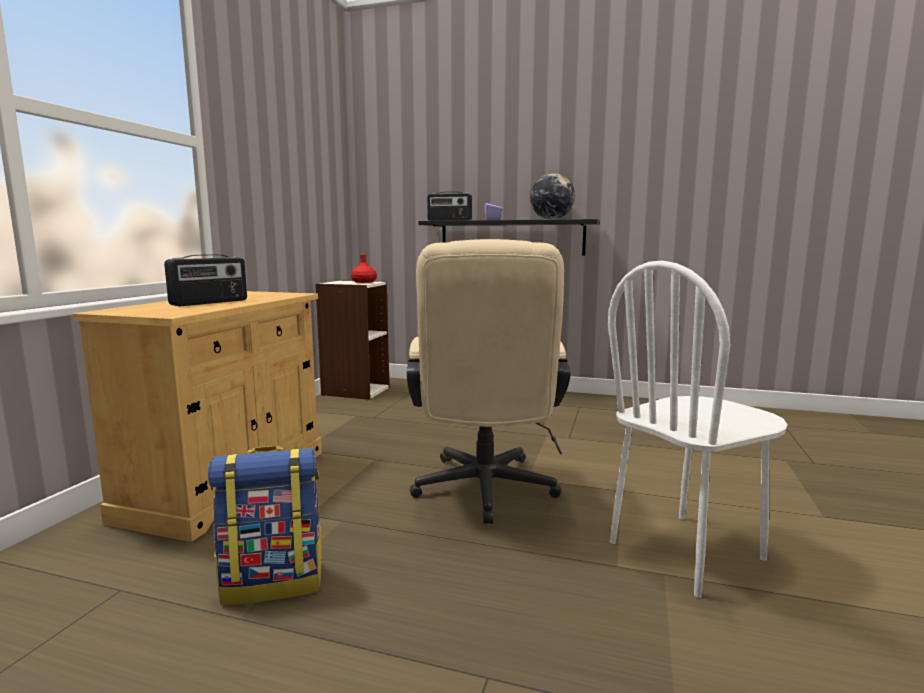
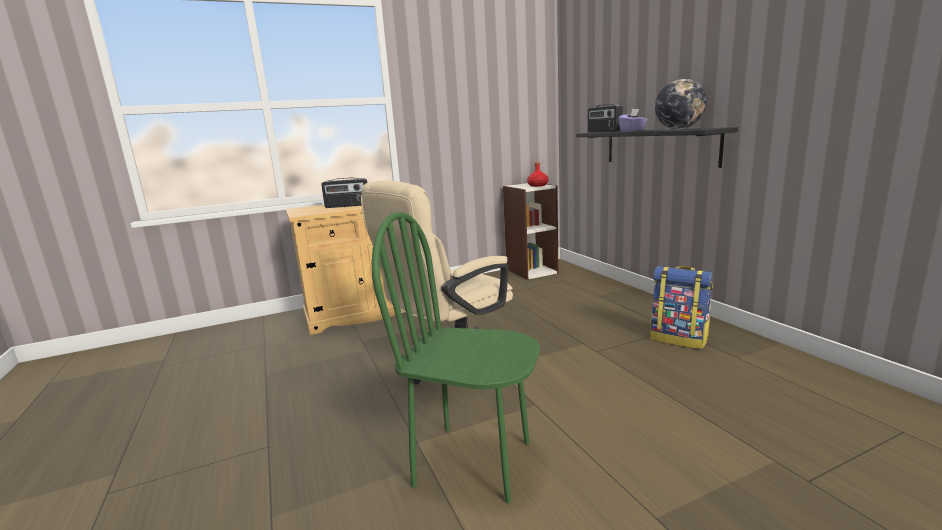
camera: 50 degrees right, 5 degrees up
backpack [208,446,323,605] -> backpack moved to [650,266,713,349]
white chair [608,261,788,598] -> green chair [372,212,540,504]

